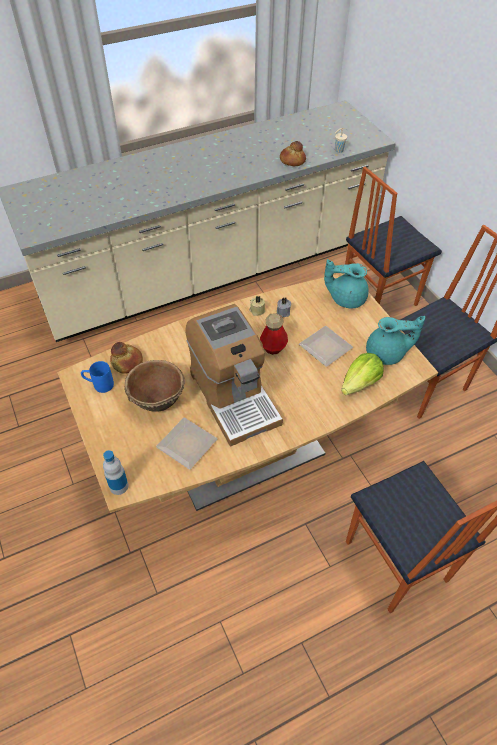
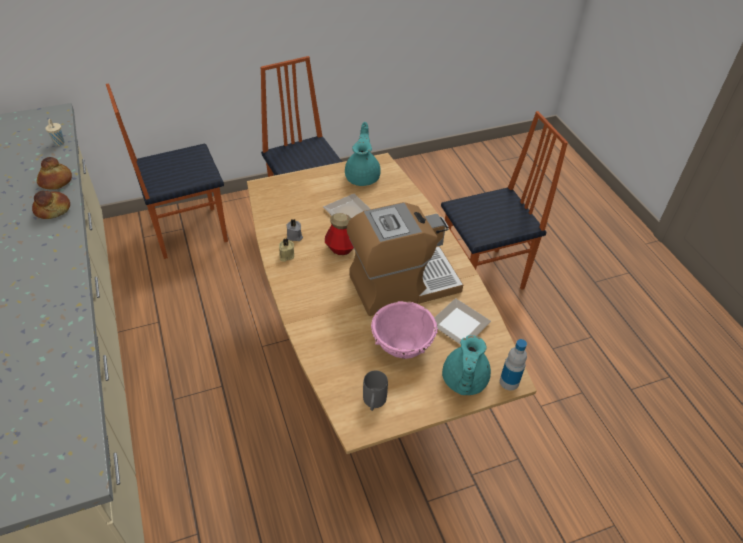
camera: 85 degrees left, 5 degrees down
blue mug [81,361,114,393] -> grey mug [363,370,388,411]
bread [110,342,143,374] -> bread moved to [32,191,70,219]
brown bowl [124,360,185,412] -> pink bowl [371,301,438,359]
turquoise teapot [324,259,369,308] -> turquoise teapot moved to [442,335,491,395]
lettuce [341,353,384,395] -> none
chair [345,167,442,306] -> chair turned 90 degrees clockwise [106,84,228,259]

